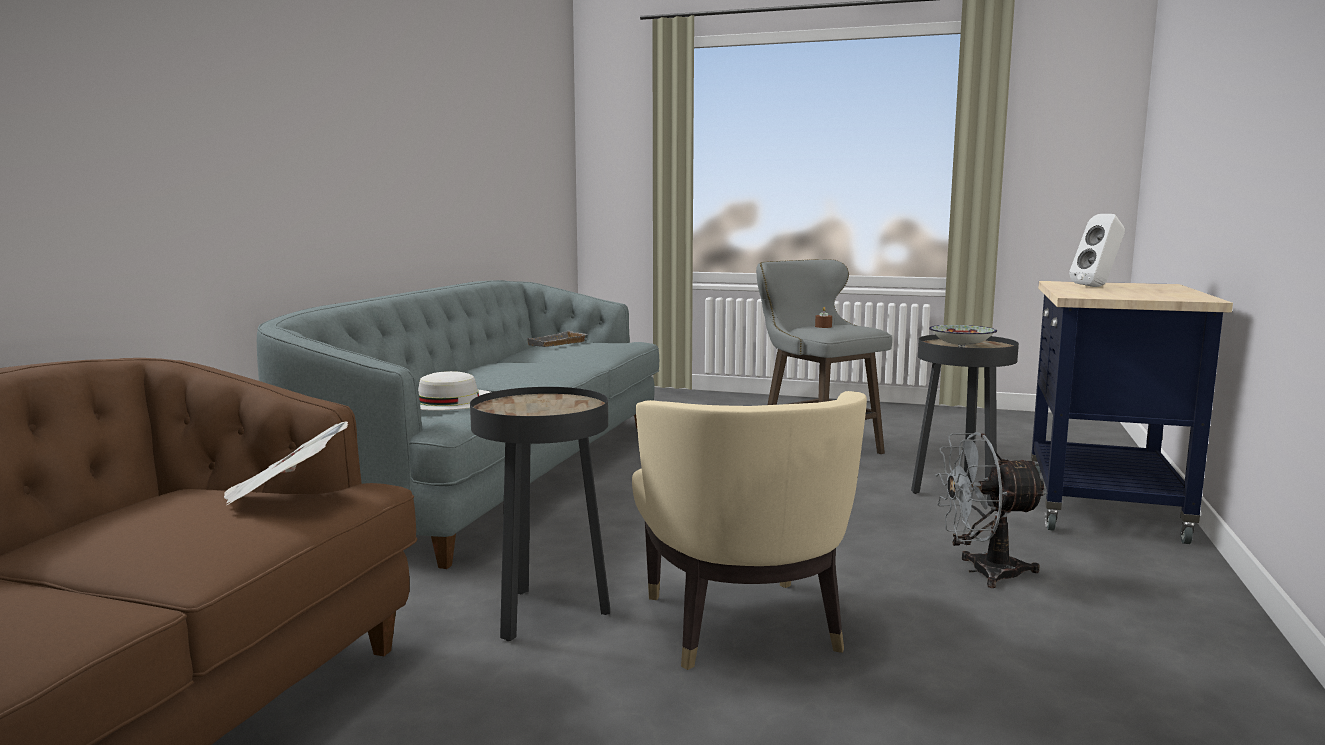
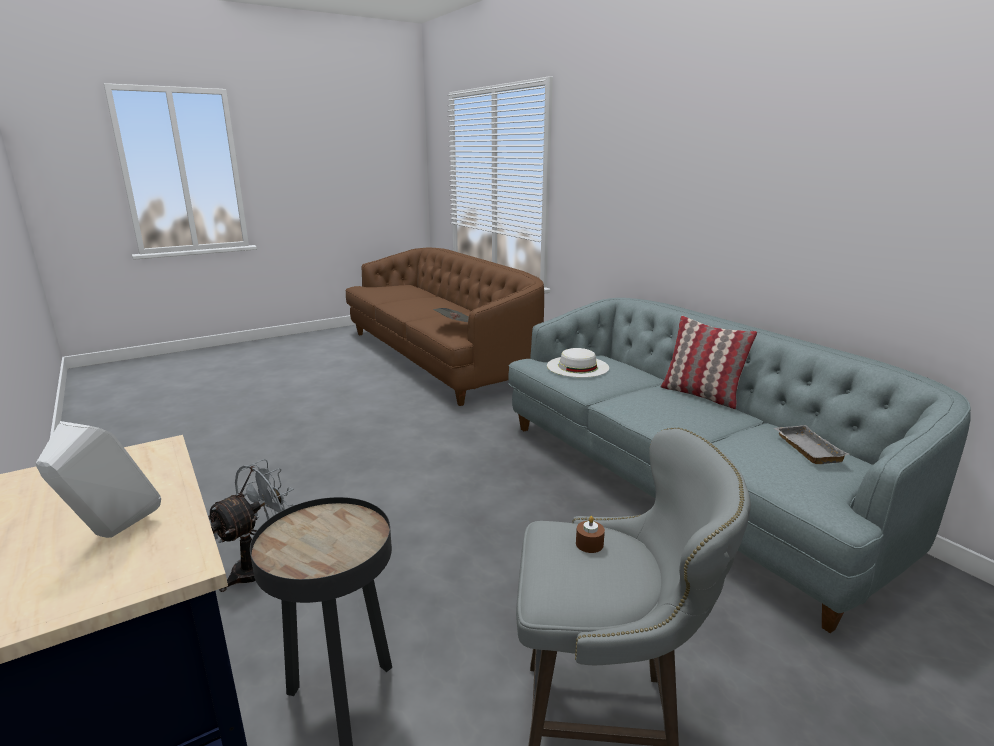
camera: 130 degrees right, 10 degrees up
black side table [470,387,610,641] -> none
beige armchair [632,391,867,670] -> none
bowl [929,325,997,347] -> none
none -> pillow [660,316,757,409]

